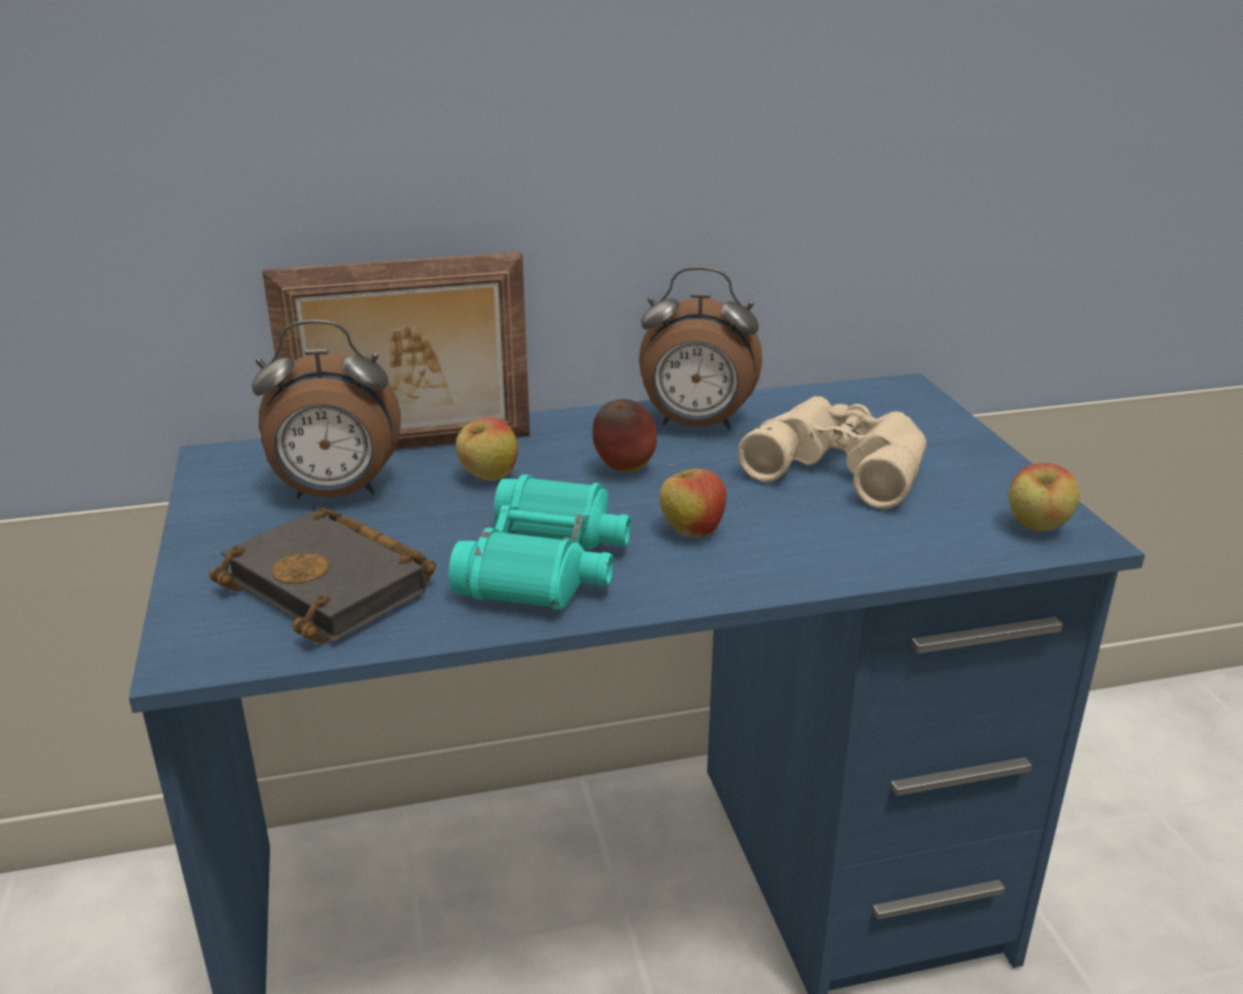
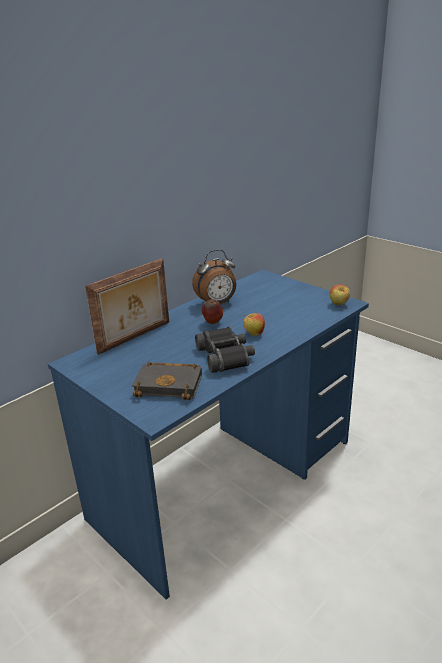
camera: 30 degrees left, 0 degrees up
alarm clock [252,320,401,499] -> none
turquoise binoculars [449,474,631,610] -> black binoculars [195,326,255,373]
apple [456,417,518,481] -> none
beige binoculars [738,396,927,509] -> none

